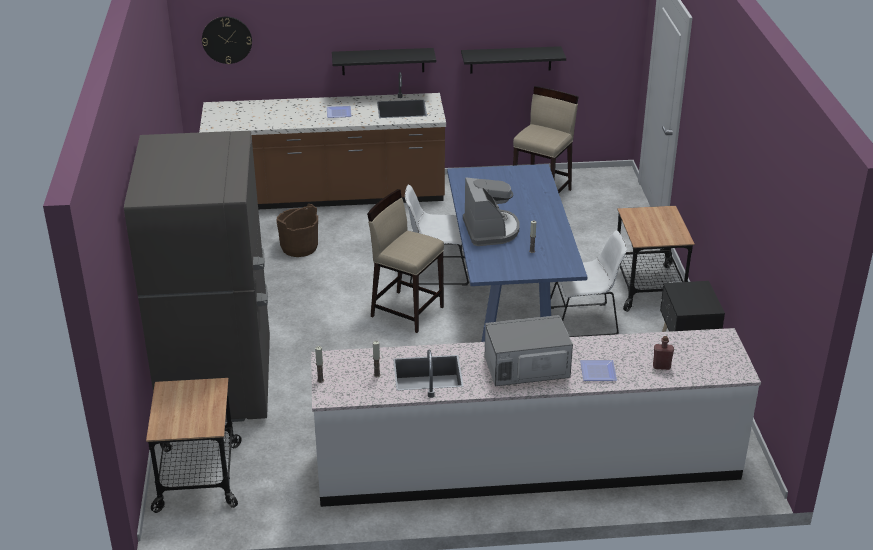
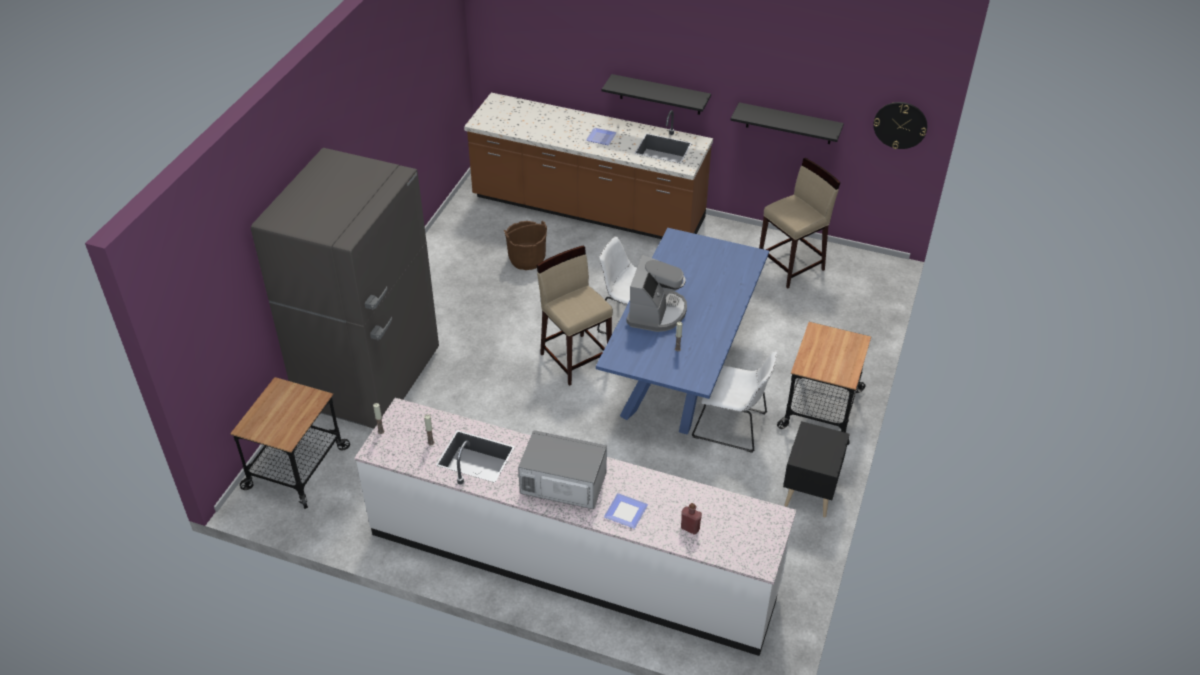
camera: 25 degrees right, 10 degrees up
wall clock [202,17,252,64] -> wall clock moved to [873,102,927,149]

